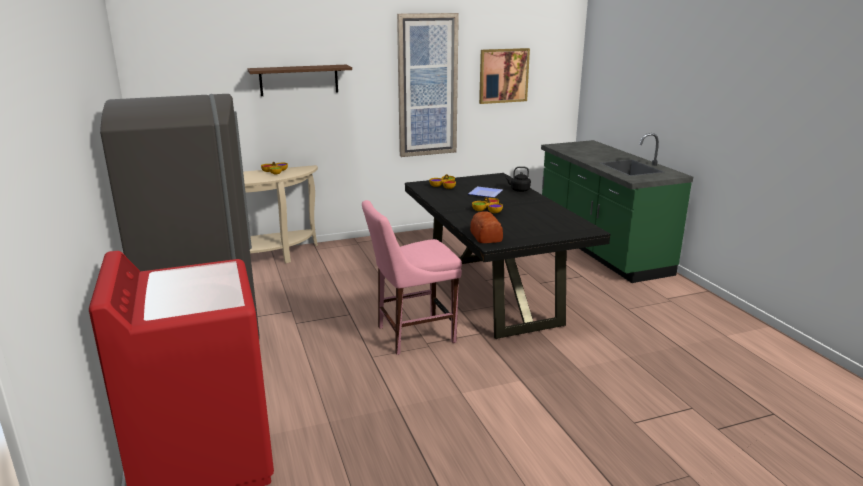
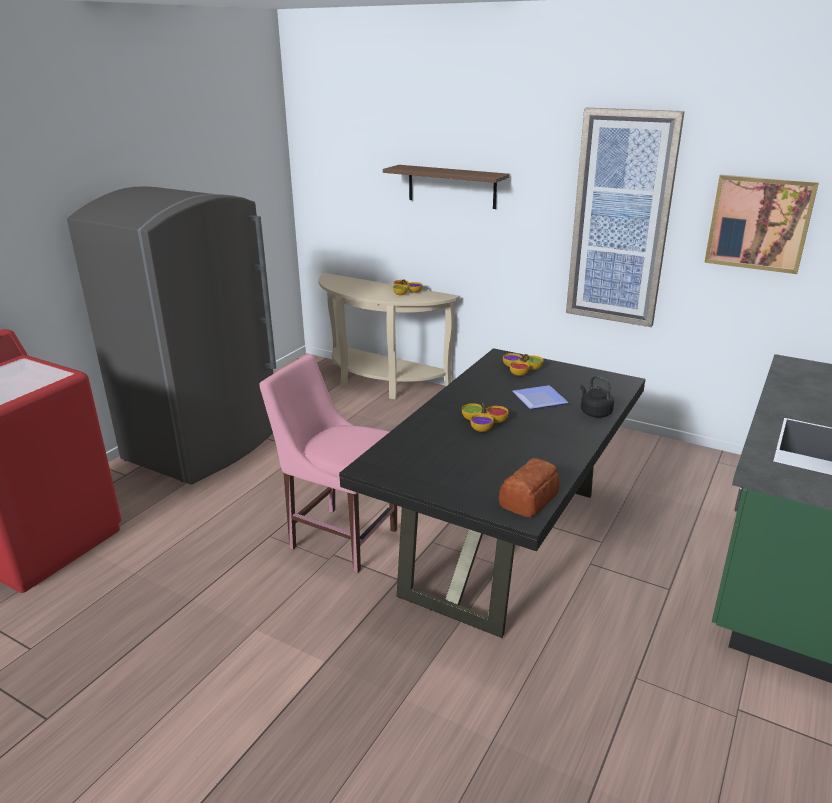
camera: 50 degrees right, 5 degrees up
bread [470,212,503,243] -> bread moved to [499,458,560,517]

